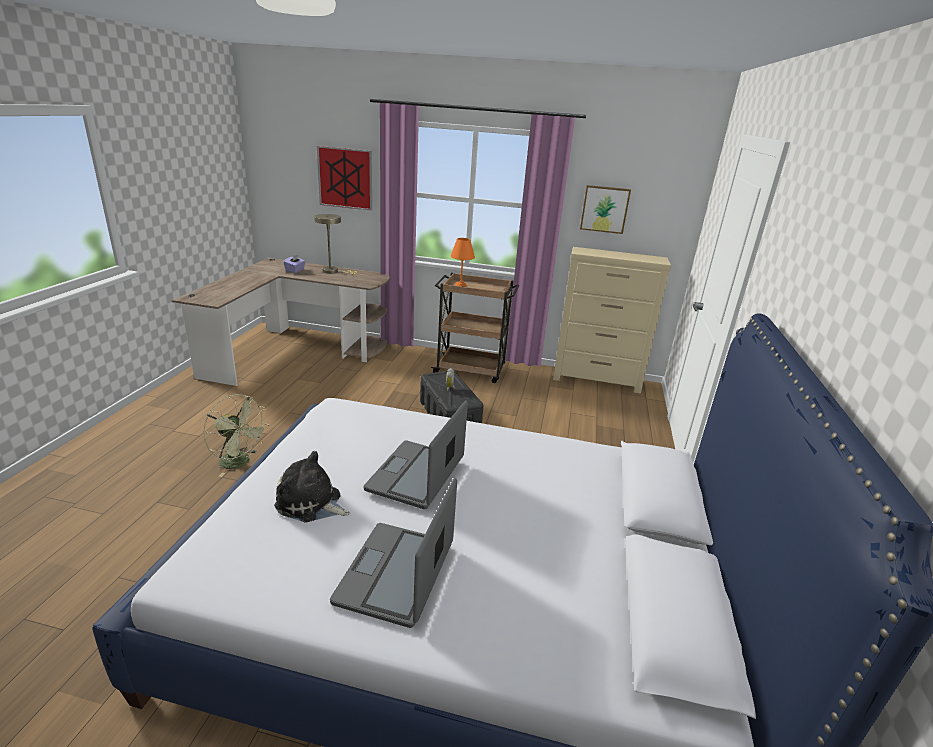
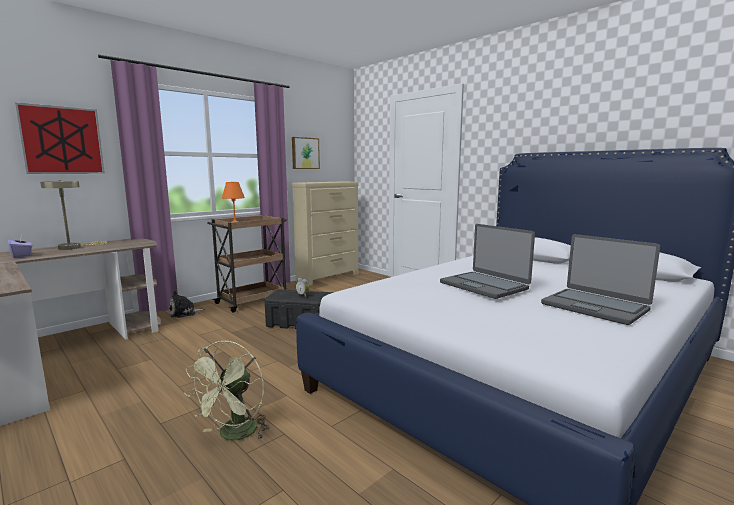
camera: 55 degrees left, 15 degrees down
green fan [203,394,269,477] -> green fan turned 135 degrees clockwise [184,341,270,441]
plush toy [274,451,350,522] -> plush toy moved to [169,291,205,318]

